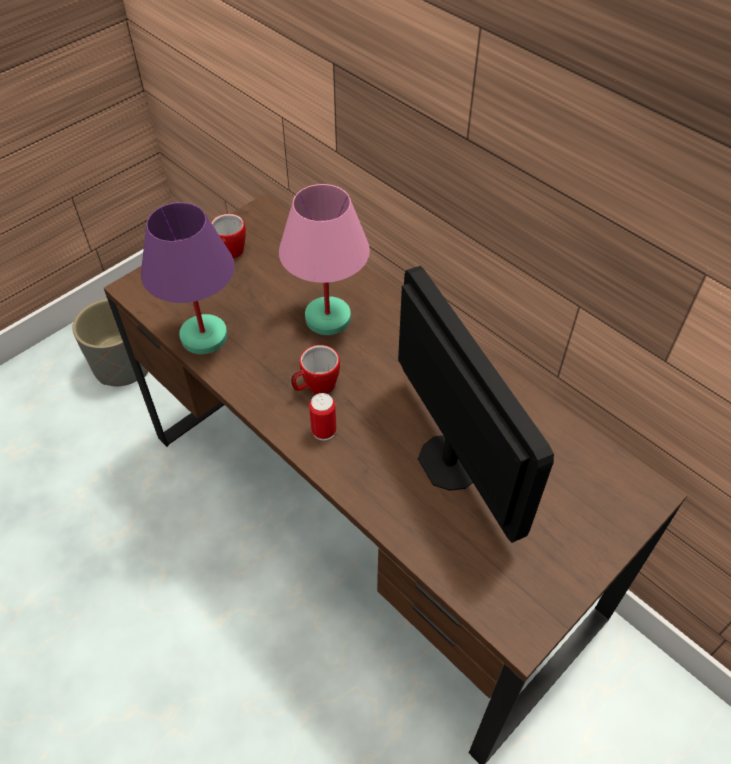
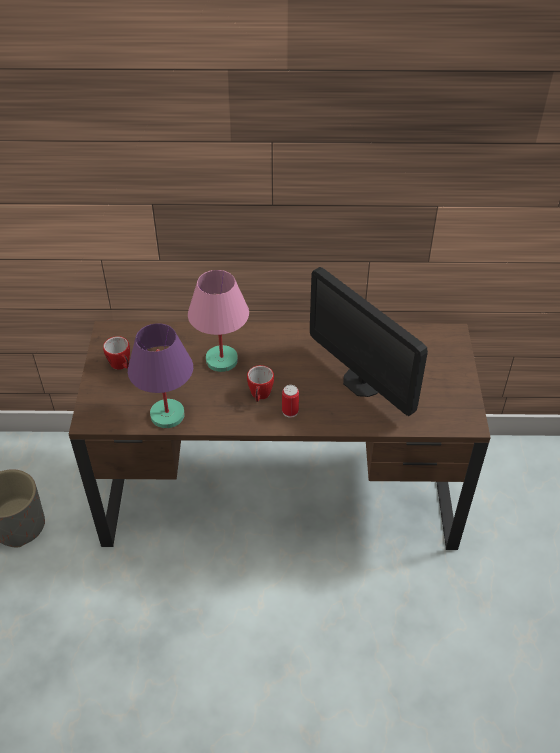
camera: 45 degrees left, 5 degrees down
monitor [398,266,554,543] -> monitor turned 150 degrees counterclockwise [310,267,428,416]

